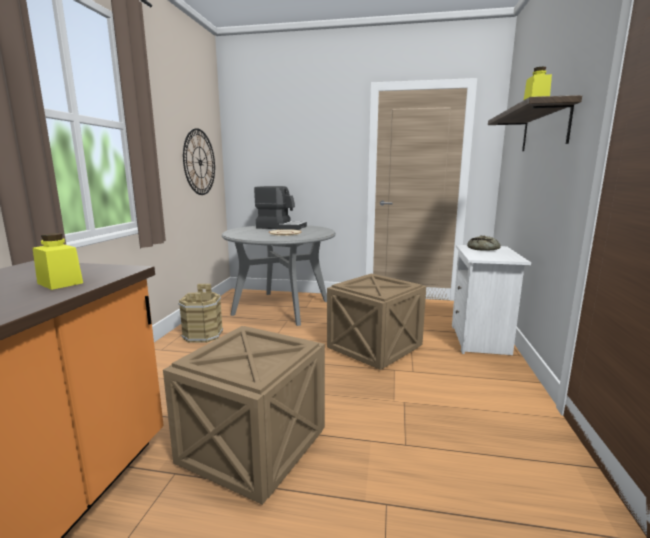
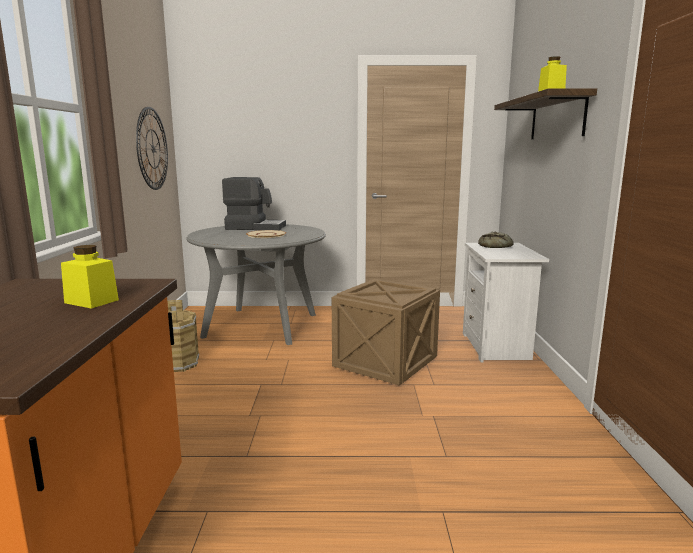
camera: 10 degrees left, 0 degrees up
crate [163,326,325,505] -> none

